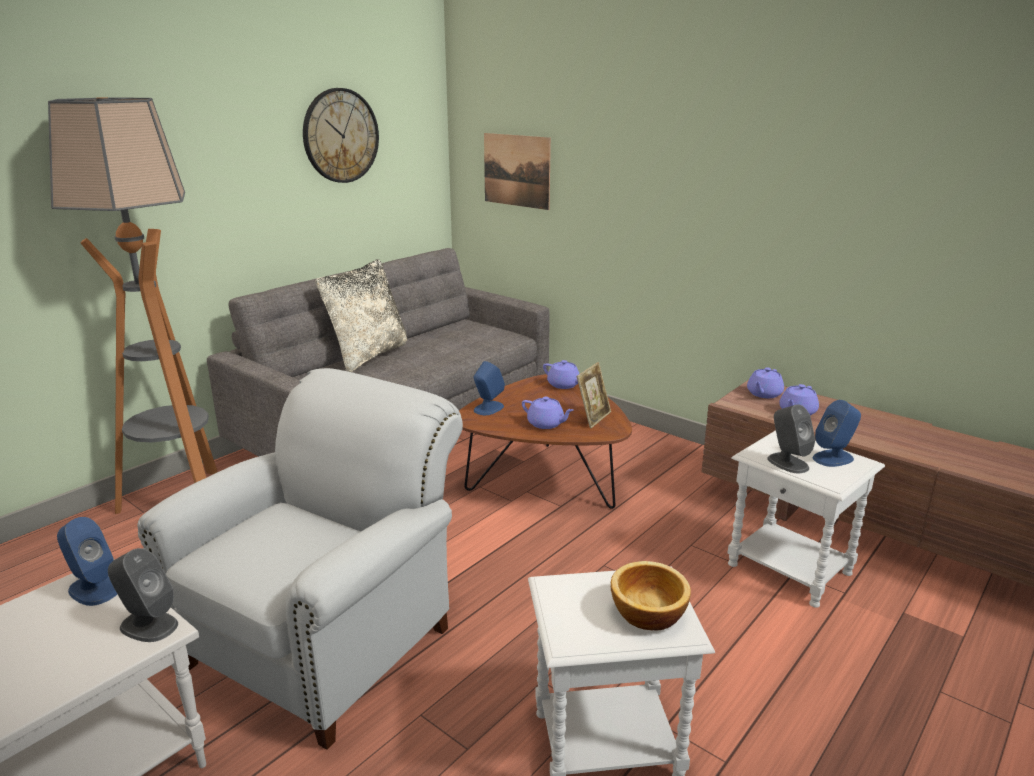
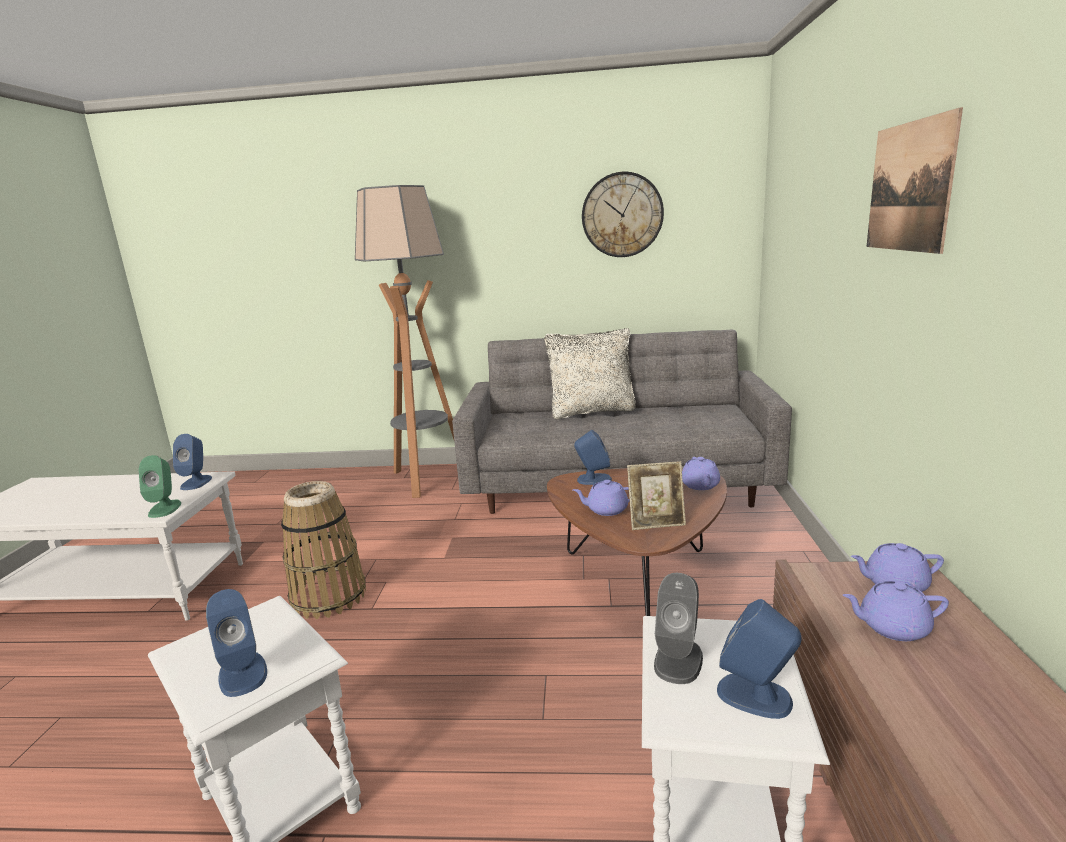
camera: 55 degrees right, 5 degrees down
grey speaker [108,548,178,642] -> green speaker [138,455,181,518]
white armchair [137,368,463,750] -> basket [281,481,366,619]
picture [484,133,551,210] -> picture moved to [867,107,963,254]
purple teapot [522,397,574,429] -> purple teapot turned 90 degrees clockwise [573,480,630,516]
bowl [611,561,691,631] -> blue speaker [206,589,267,697]

